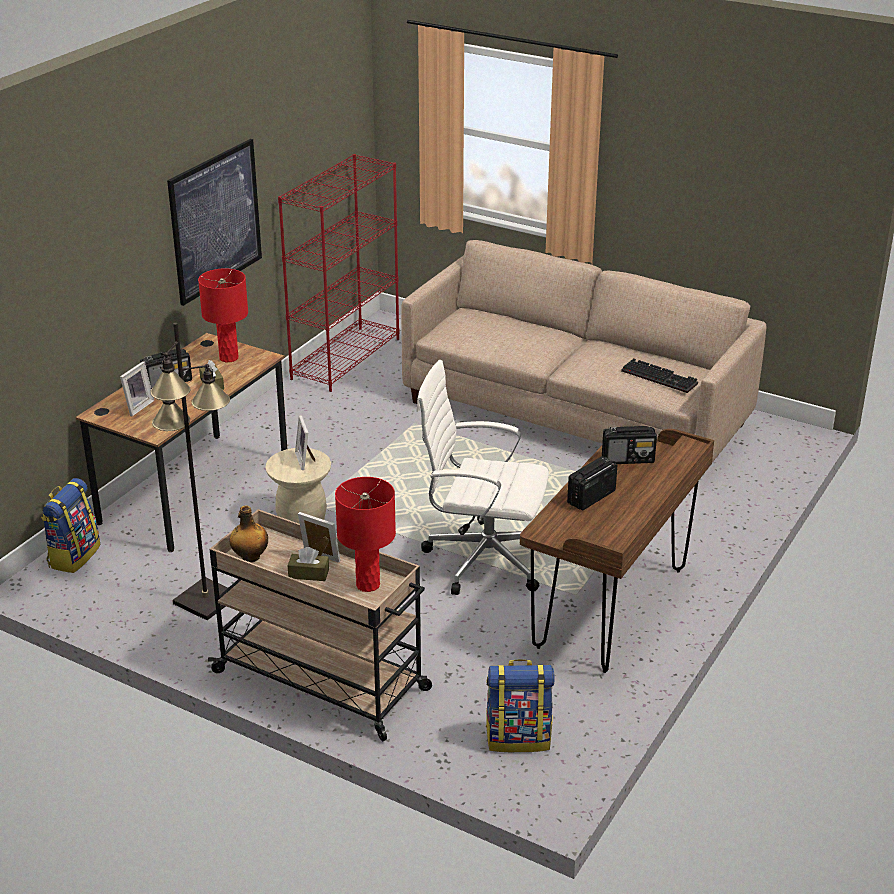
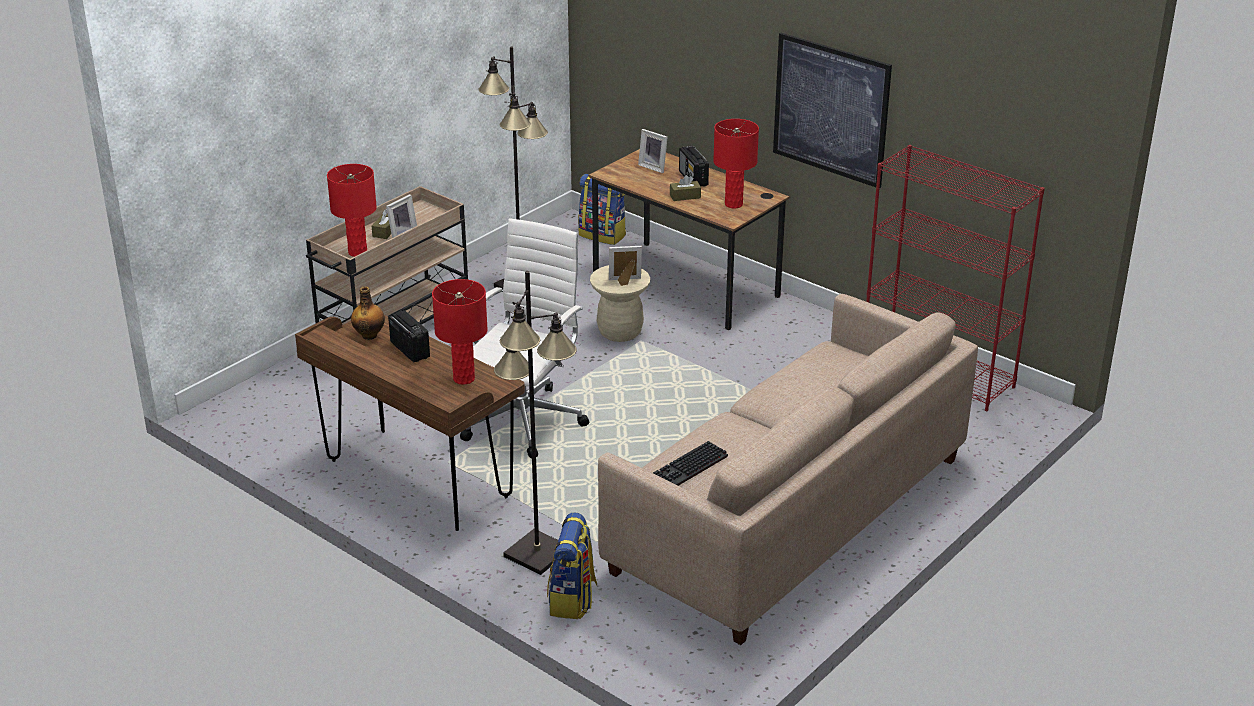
camera: 100 degrees right, 0 degrees up
bottle [230,505,268,562] -> bottle moved to [351,286,385,340]
backpack [486,659,555,752] -> backpack moved to [547,512,597,619]
radio [602,426,657,464] -> red table lamp [432,279,488,385]
none -> black floor lamp [494,271,577,575]

